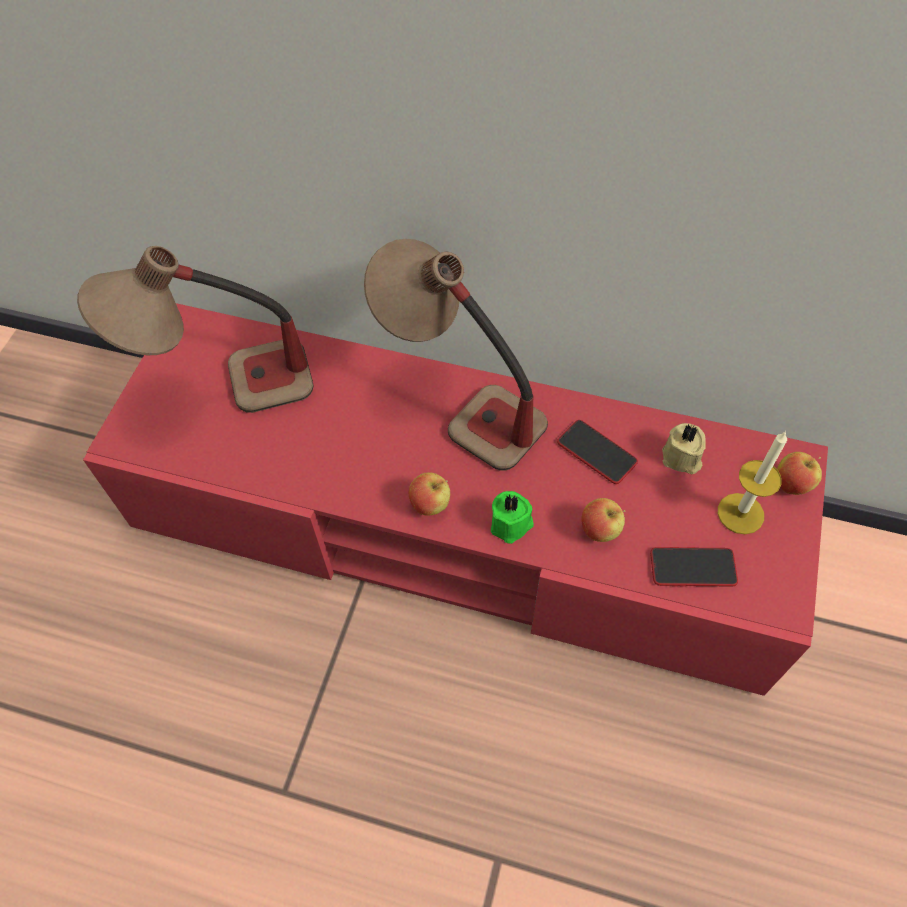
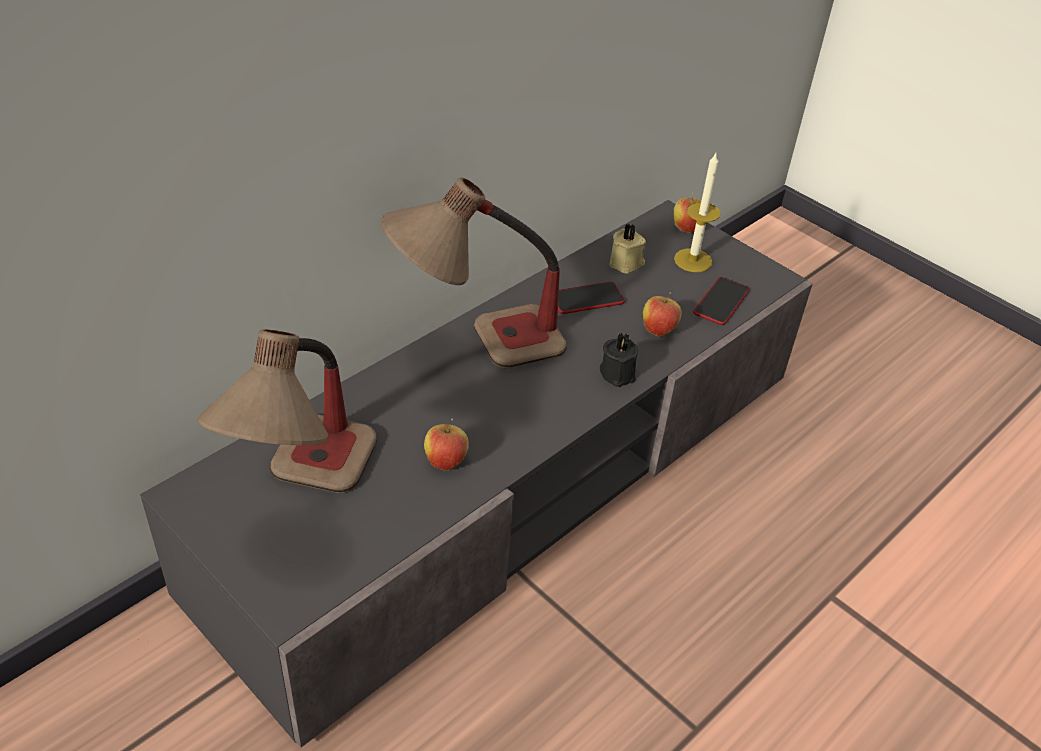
camera: 65 degrees left, 15 degrees down
red tv stand [83,303,828,696] -> grey tv stand [140,200,812,747]
apple [409,472,450,516] -> apple moved to [424,418,469,471]
green candle [491,491,534,544] -> black candle [600,333,638,387]

